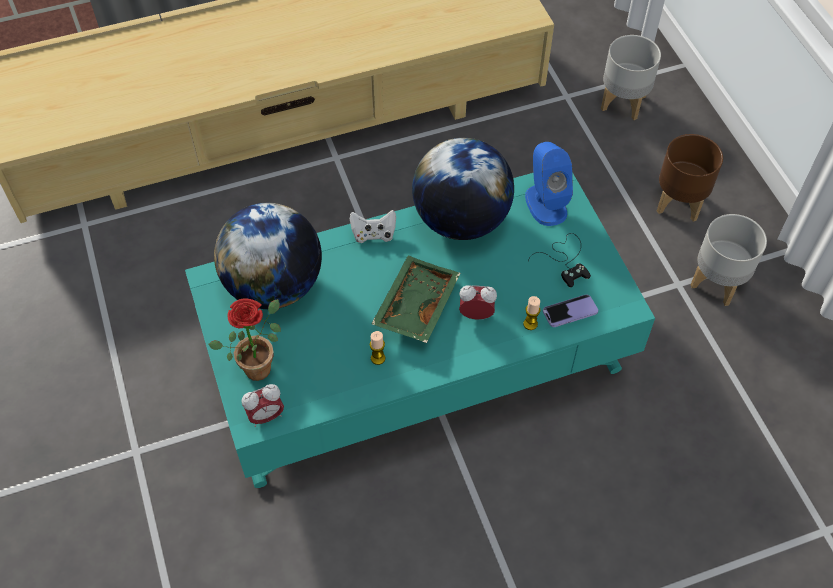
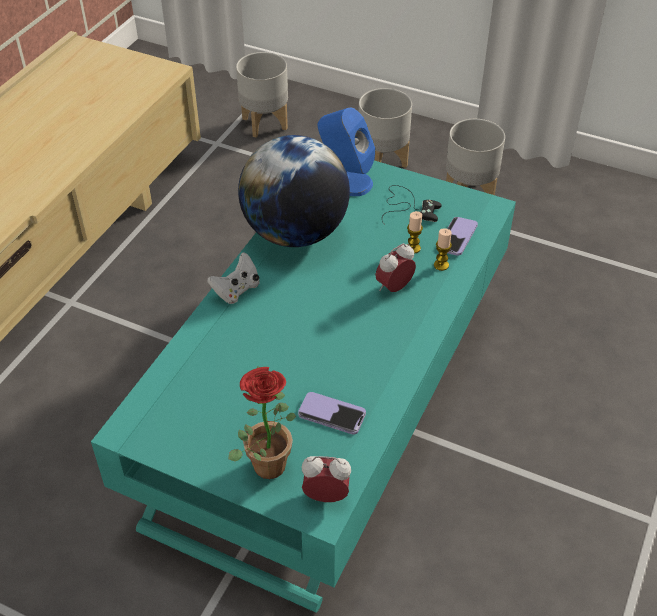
camera: 45 degrees left, 10 degrees down
globe [214,203,322,309] -> none
alarm clock [242,384,284,427] -> alarm clock turned 105 degrees counterclockwise [302,456,351,502]
candle [370,331,385,365] -> candle moved to [407,211,423,254]
green tray [371,255,461,343] -> none
brown planter [657,134,723,222] -> grey planter [359,88,412,168]
none -> phone [298,392,366,435]

